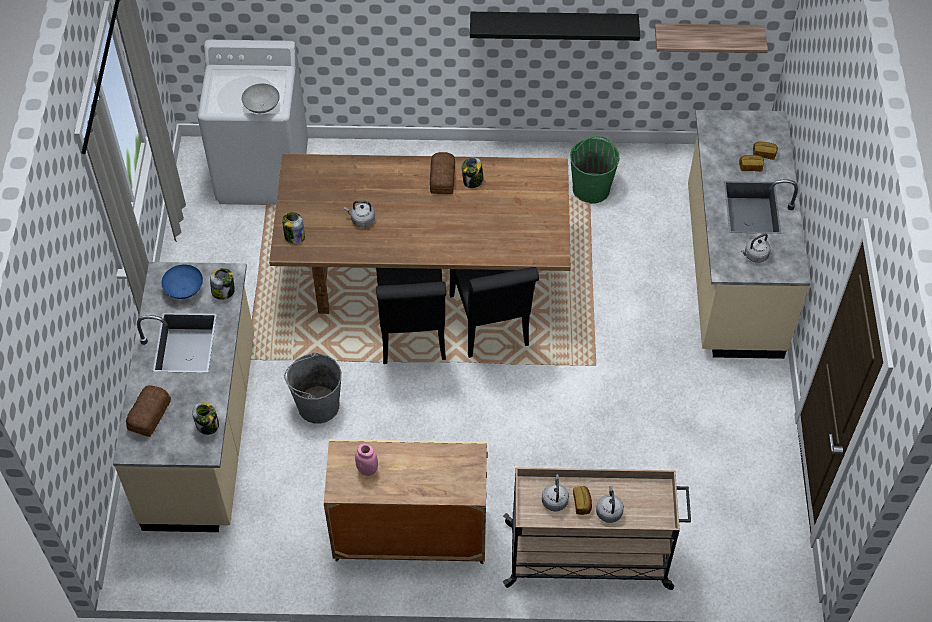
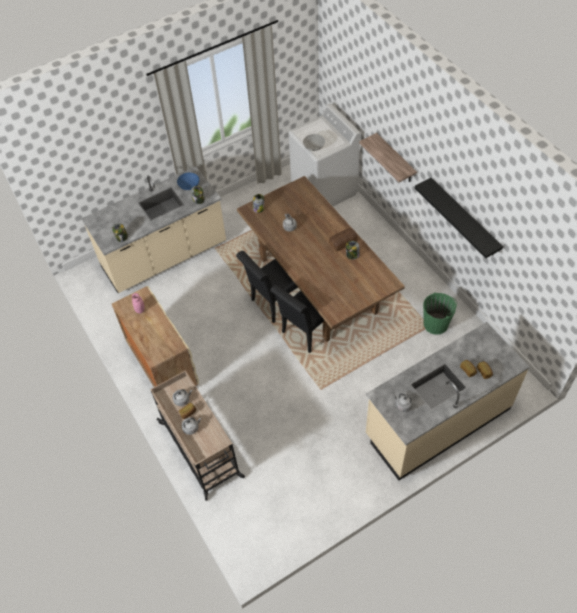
camera: 60 degrees right, 0 degrees up
bread [126,385,171,437] -> none
grey bucket [284,352,342,424] -> none
shelf [655,23,768,53] -> shelf moved to [359,133,417,182]

